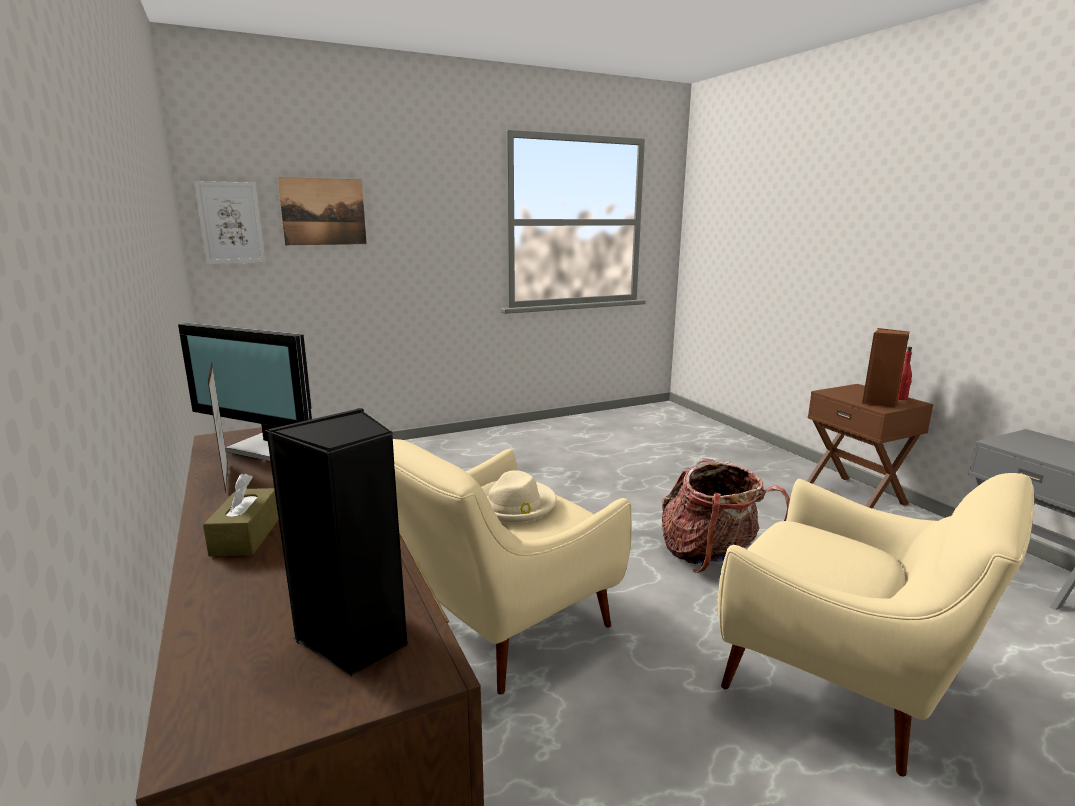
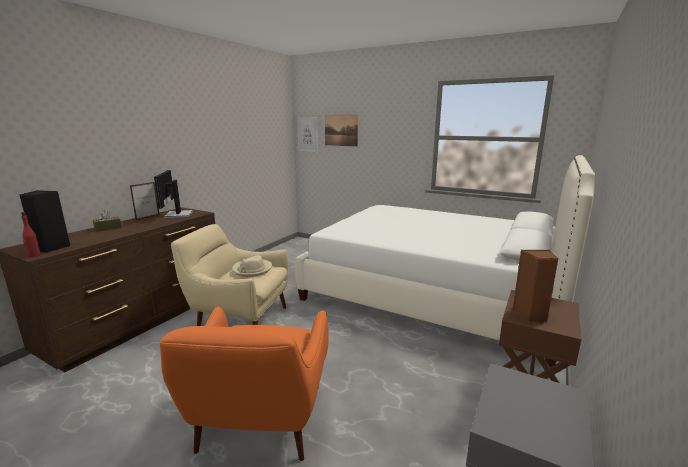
camera: 55 degrees right, 0 degrees up
backpack [662,459,790,573] -> none
beige armchair [718,473,1034,776] -> orange armchair [160,307,329,461]
red bottle [897,347,912,400] -> red bottle moved to [21,212,41,257]
none -> white bed [295,155,595,367]

